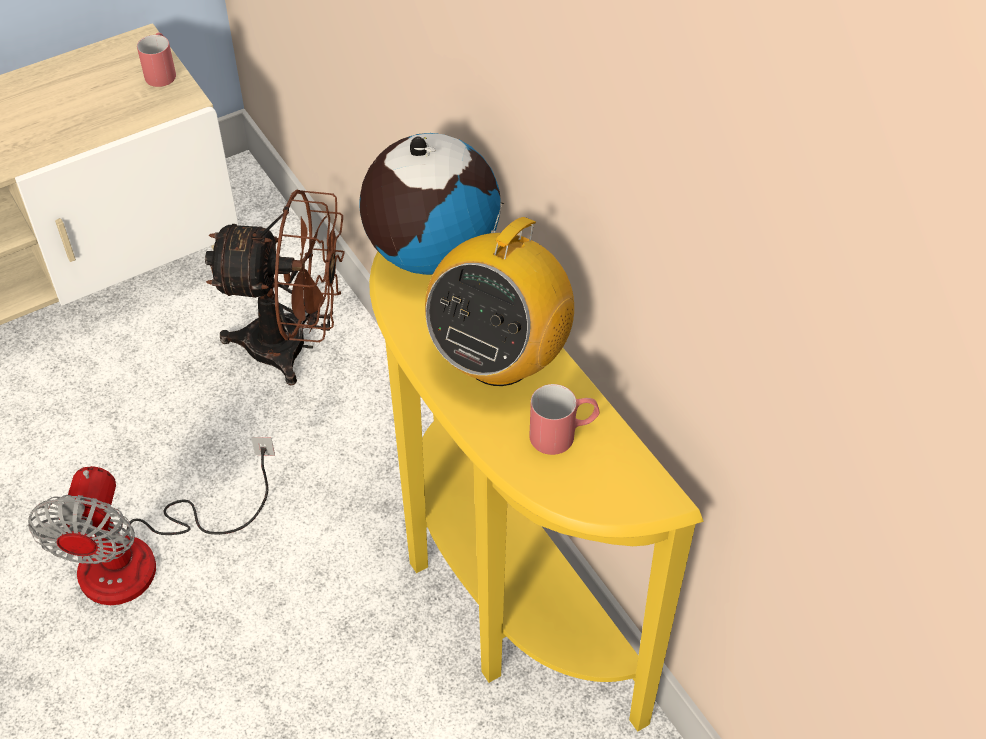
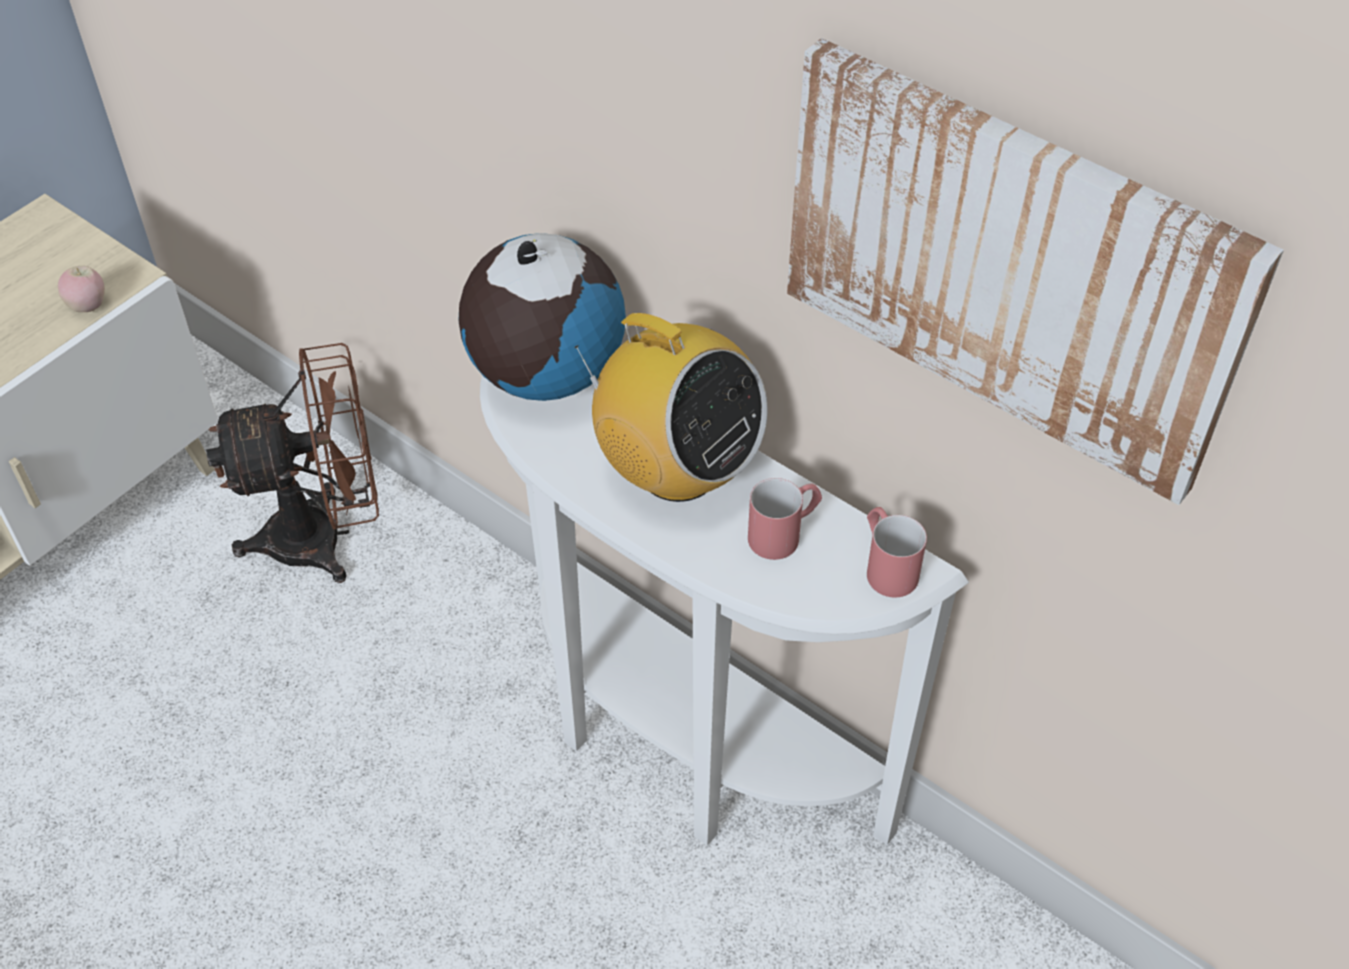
camera: 20 degrees left, 0 degrees up
fan [28,437,275,605] -> none
red mug [137,33,176,87] -> red mug moved to [867,507,927,598]
yellow console table [369,251,704,732] -> white console table [480,375,969,846]
radio [425,202,574,386] -> radio turned 60 degrees counterclockwise [574,313,768,502]
none -> apple [58,266,105,312]
none -> picture [787,38,1284,505]

